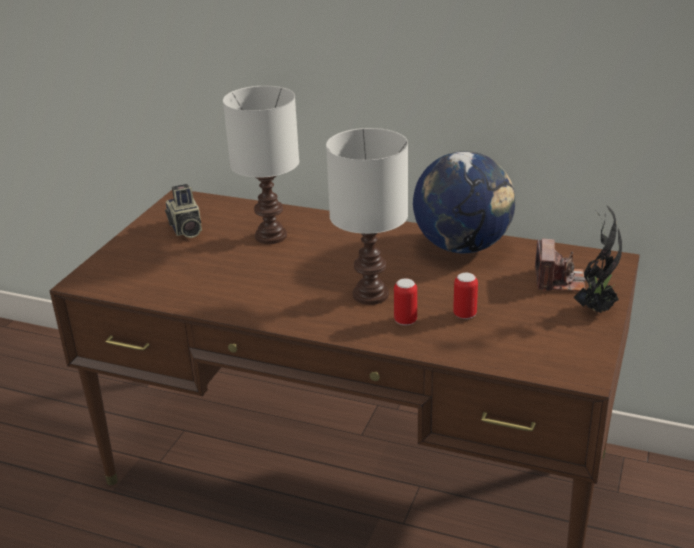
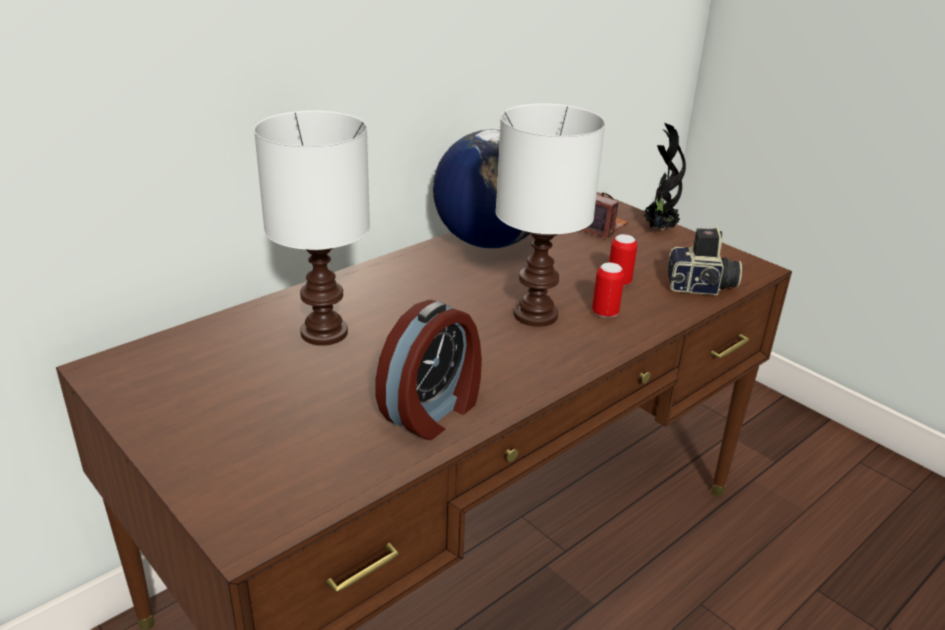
camera: 65 degrees left, 0 degrees up
camera [165,184,202,238] -> camera moved to [667,227,742,295]
none -> alarm clock [376,300,482,440]

